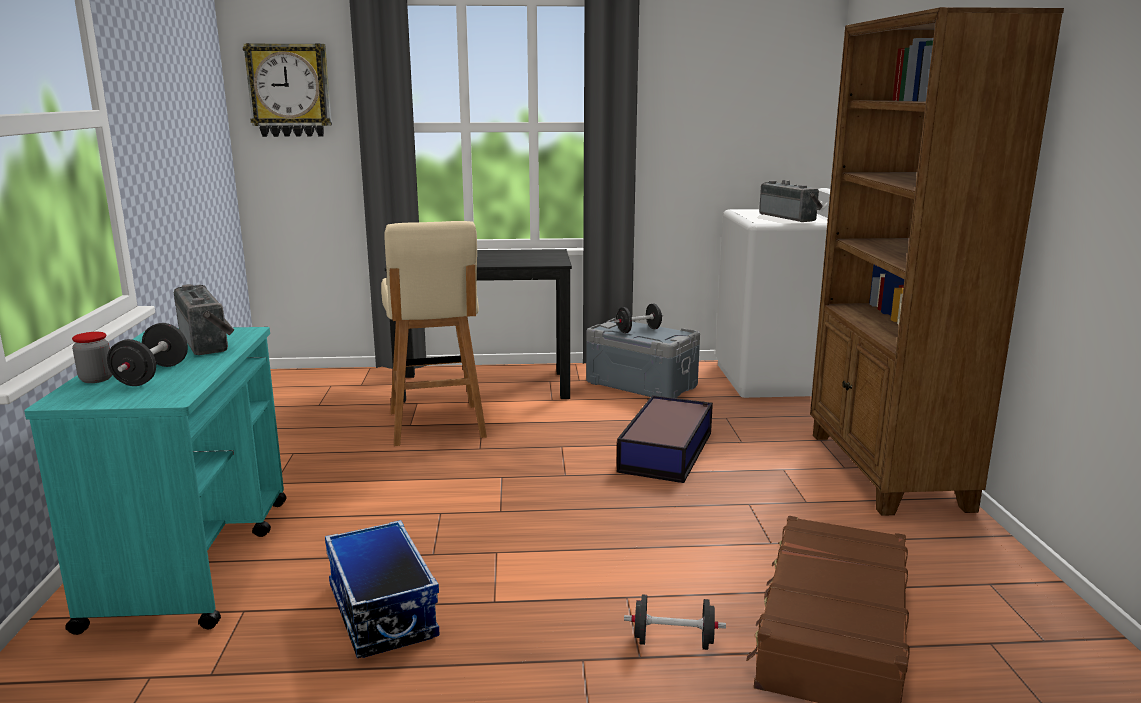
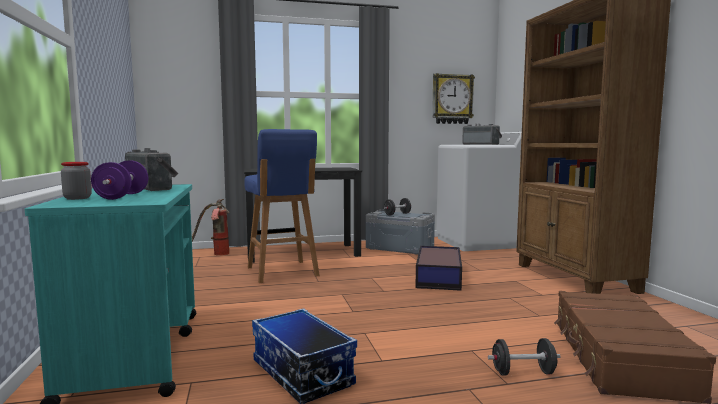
camera: 10 degrees left, 10 degrees down
black dumbbell [107,323,188,386] -> purple dumbbell [91,160,148,200]
wall clock [243,43,332,137] -> wall clock moved to [432,73,475,124]
beige stool [381,221,487,446] -> blue stool [245,129,320,283]
none -> fire extinguisher [192,199,229,256]

